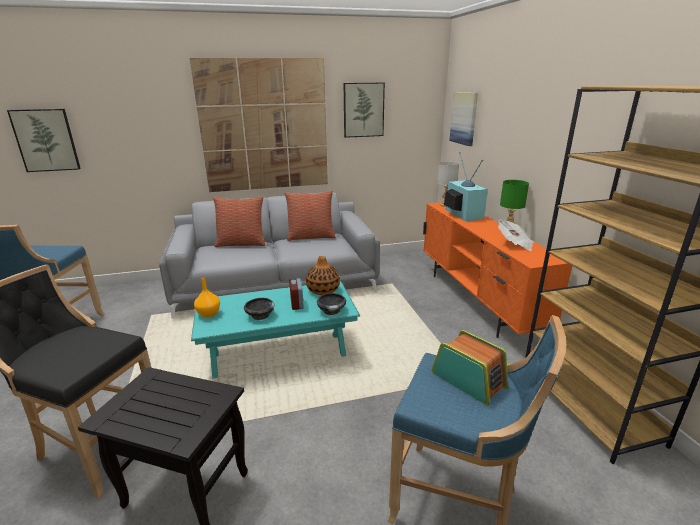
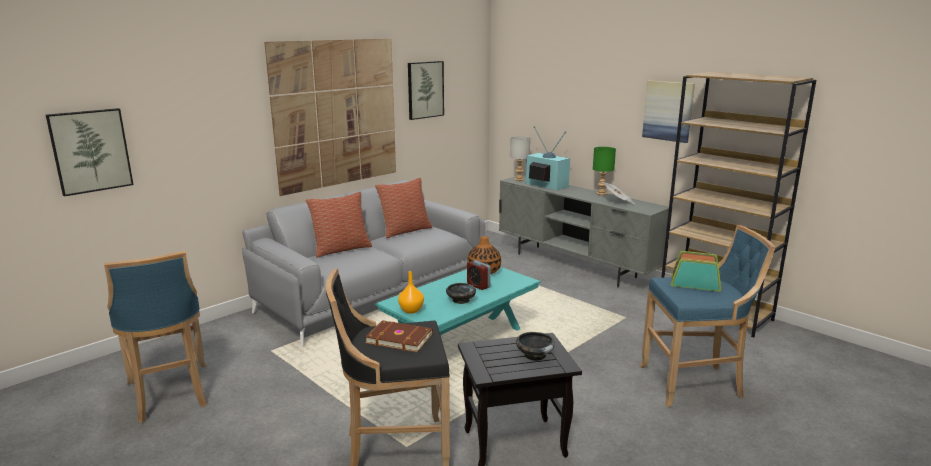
camera: 30 degrees left, 5 degrees down
black bowl [317,293,346,315] -> black bowl moved to [516,332,555,361]
orange tv stand [423,202,572,338] -> grey tv stand [499,175,669,288]
picture [449,92,478,146] -> picture moved to [642,80,695,143]
none -> brown book [365,320,433,353]

